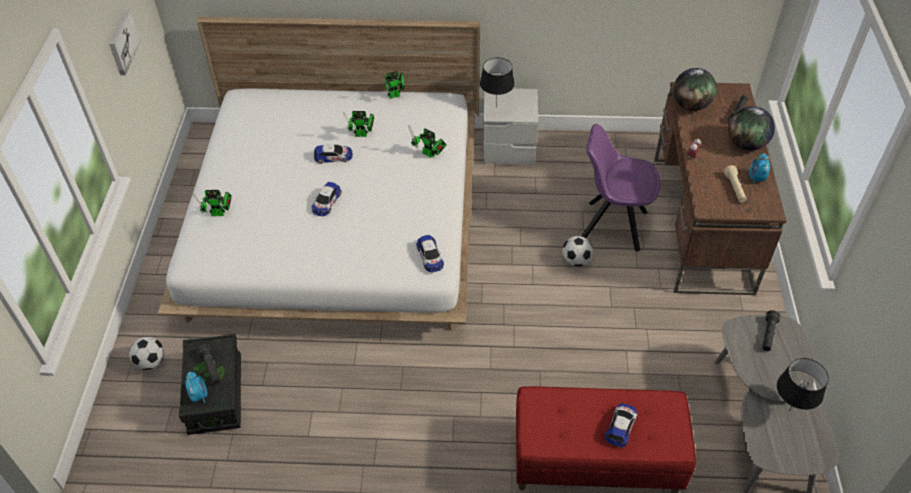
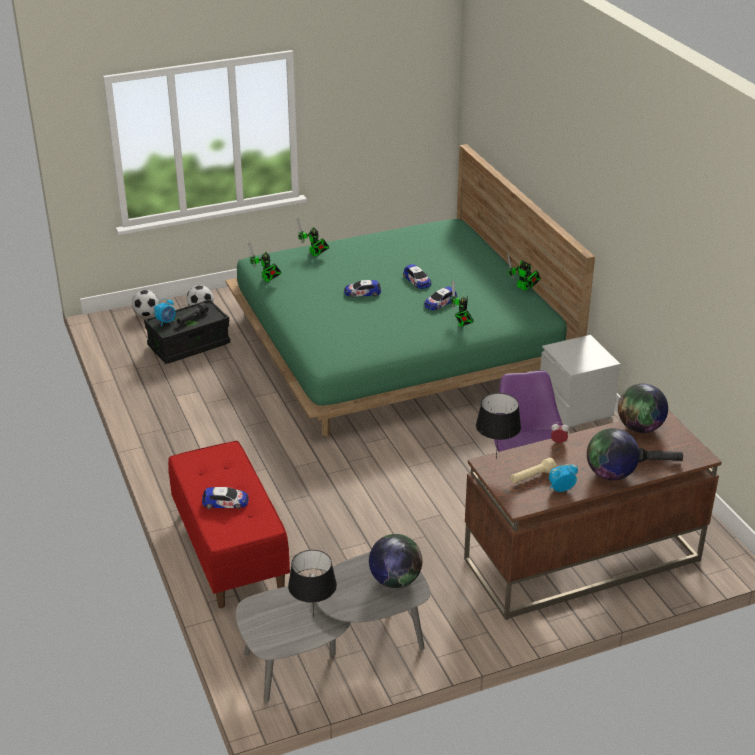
camera: 65 degrees right, 15 degrees down
picture [109,10,141,75] -> none
white bed [158,17,481,331] -> green bed [225,144,595,437]
toy robot [343,111,374,137] -> toy robot moved to [248,242,282,282]
toy car [416,235,444,272] -> toy car moved to [424,287,457,310]
black table lamp [480,58,515,108] -> black table lamp moved to [476,393,521,459]
football [562,236,593,266] -> football moved to [132,290,159,317]
black flashlight [762,310,780,351] -> globe [369,534,422,588]

